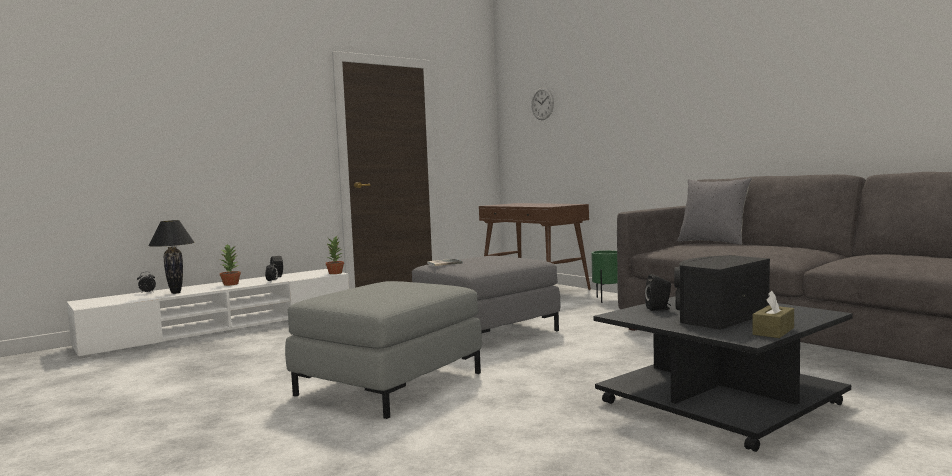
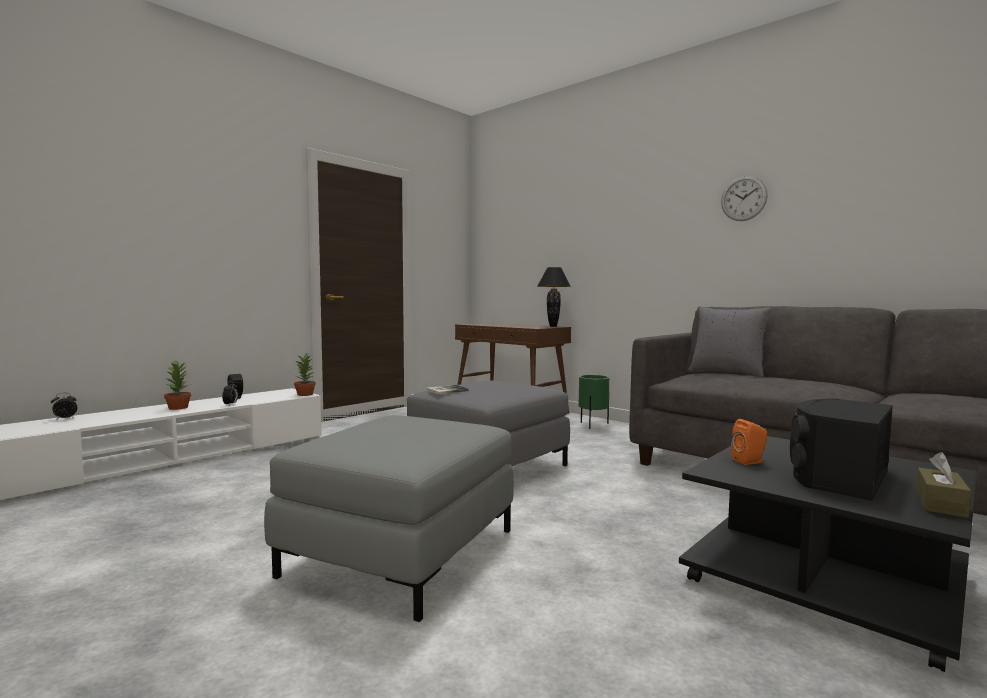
camera: 10 degrees left, 0 degrees up
black table lamp [148,220,195,294] -> black table lamp moved to [537,267,571,327]
wall clock [531,88,554,120] -> wall clock moved to [721,176,768,221]
black speaker [645,274,671,311] -> orange speaker [731,419,767,465]

